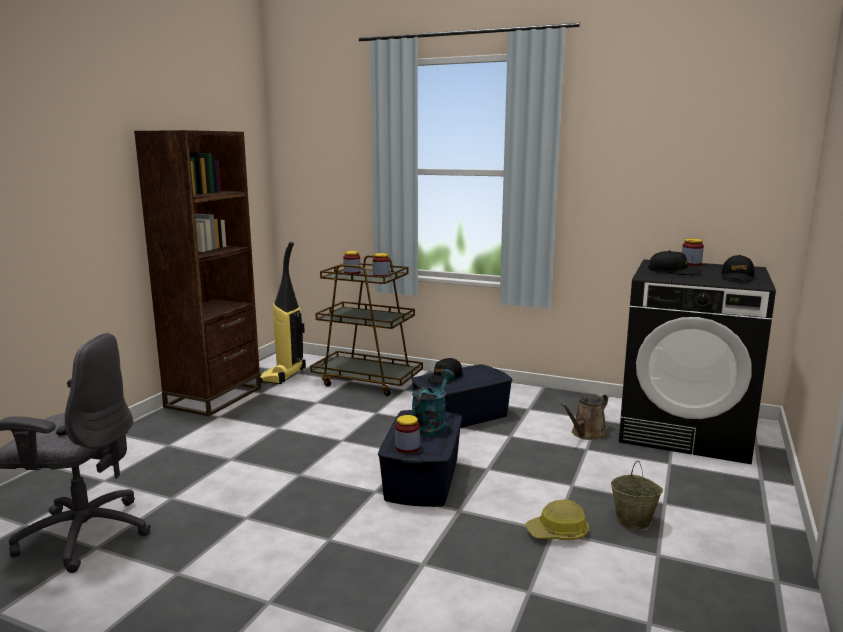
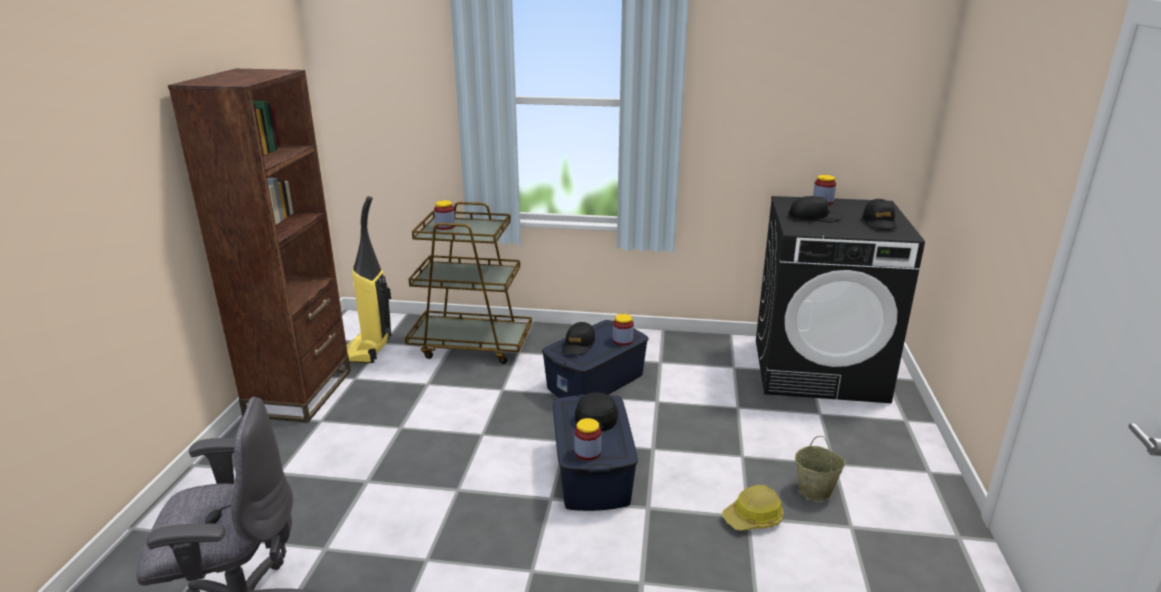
camera: 15 degrees left, 10 degrees up
jar [373,253,390,276] -> jar moved to [613,314,634,346]
turquoise watering can [412,369,455,436] -> black cap [575,392,619,431]
brown watering can [560,393,608,440] -> none

